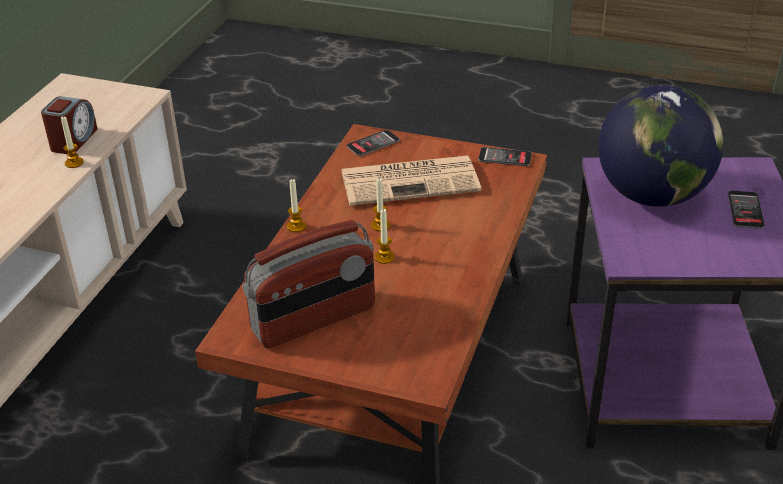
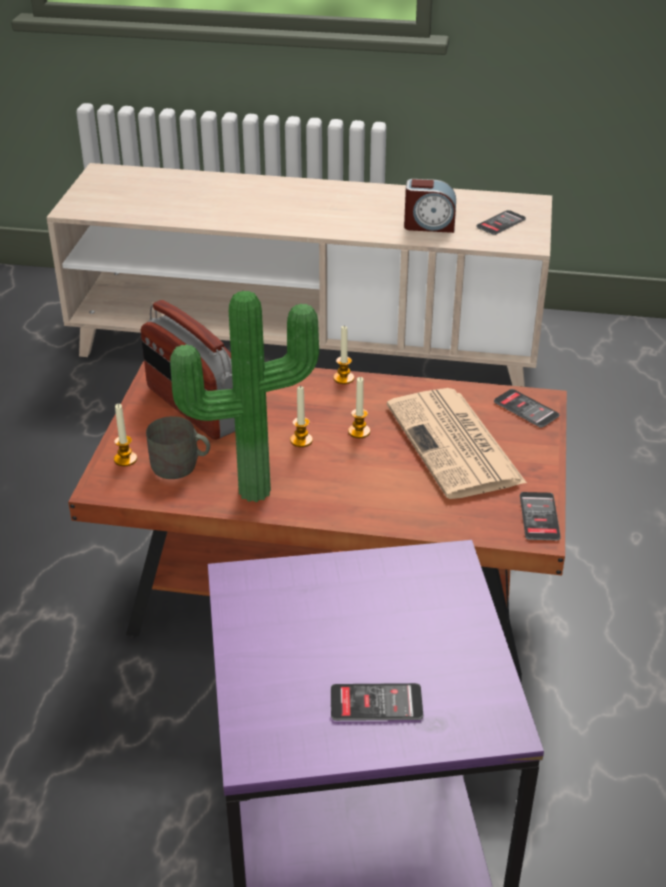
camera: 80 degrees right, 0 degrees up
candle [61,116,84,168] -> candle moved to [114,404,137,466]
globe [598,85,723,207] -> none
none -> grey mug [146,416,210,479]
none -> potted plant [170,291,319,502]
none -> phone [477,210,526,235]

